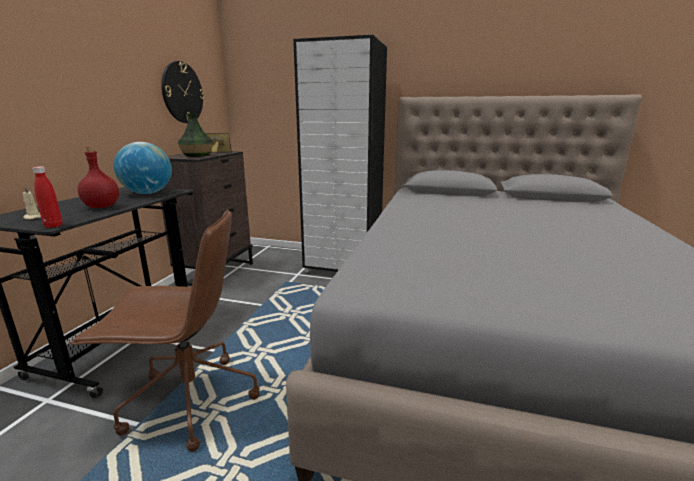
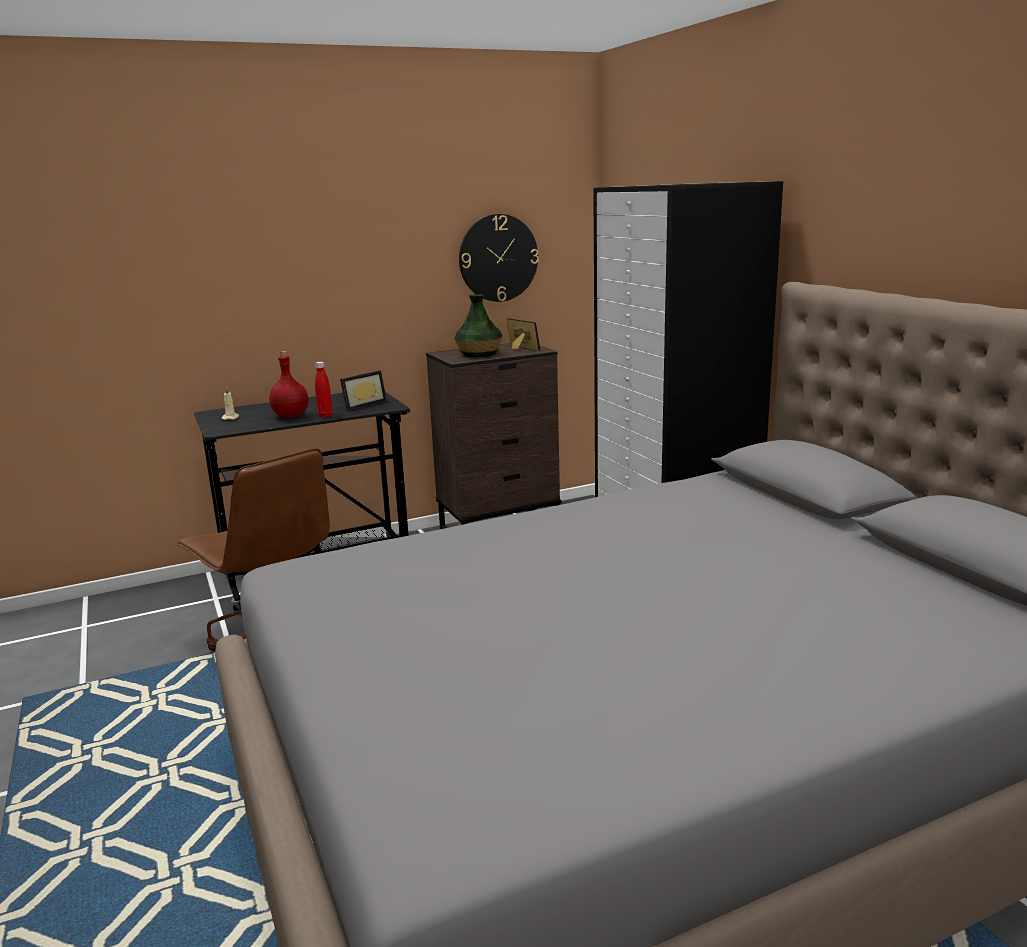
camera: 50 degrees right, 0 degrees up
red bottle [32,166,62,228] -> red bottle moved to [315,362,333,417]
globe [114,142,172,194] -> picture frame [340,370,387,411]

